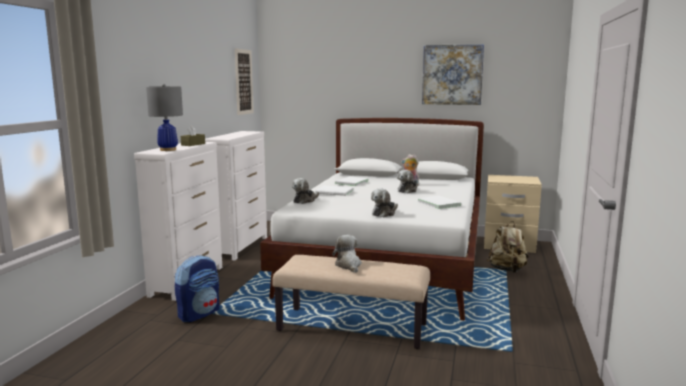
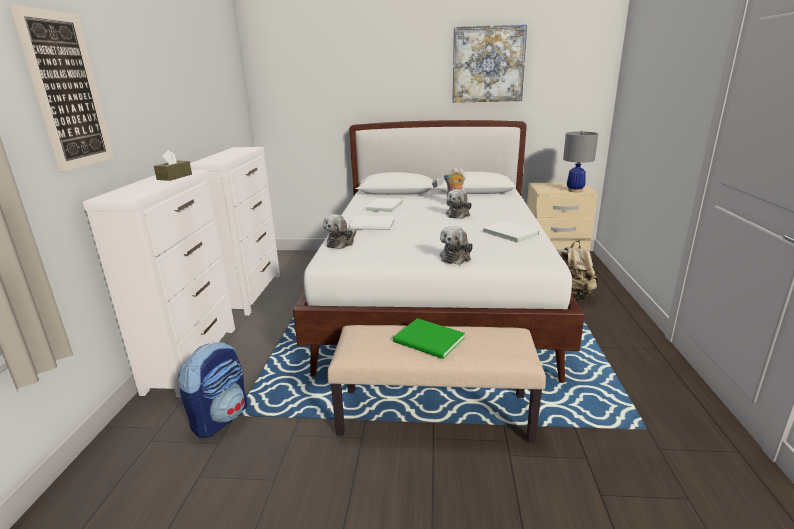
camera: 10 degrees left, 10 degrees up
grey table lamp [146,84,183,151] -> grey table lamp moved to [563,131,598,192]
picture [235,48,254,115] -> picture moved to [10,4,114,172]
plush toy [333,235,362,273] -> green book [393,318,465,359]

